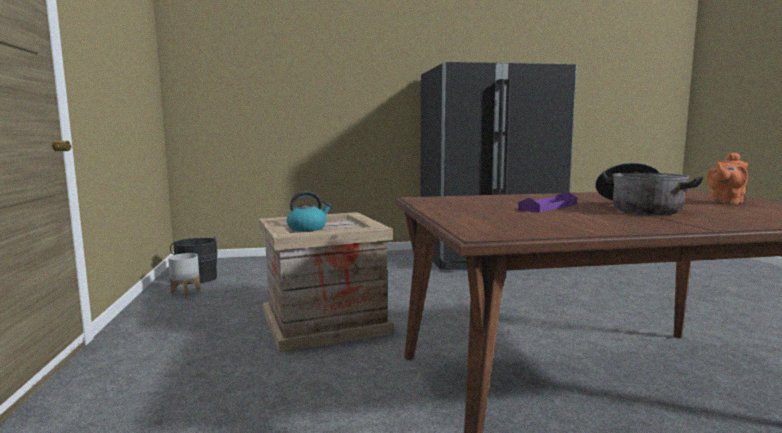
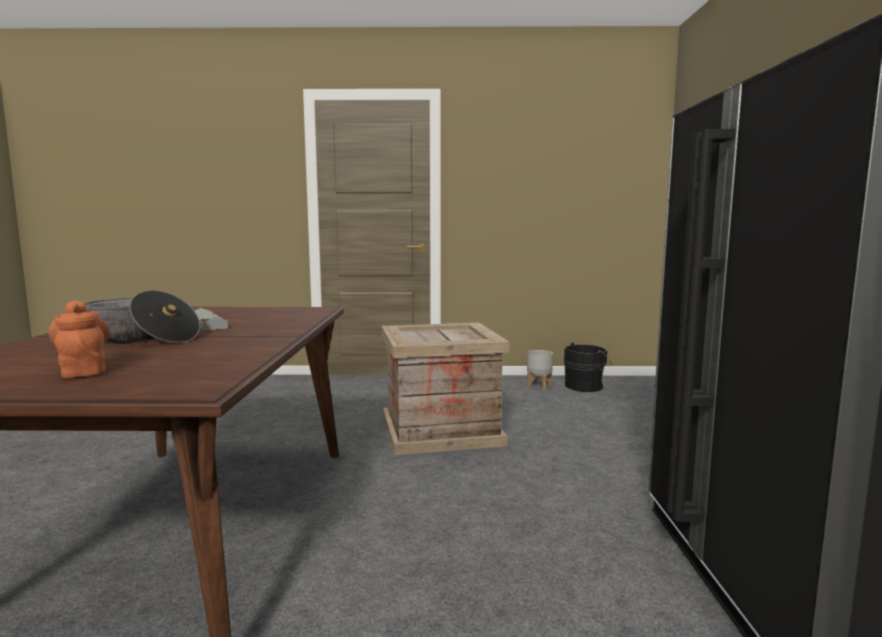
camera: 100 degrees right, 0 degrees up
kettle [287,191,332,231] -> none
purple tray [518,191,577,213] -> grey tray [195,308,228,331]

